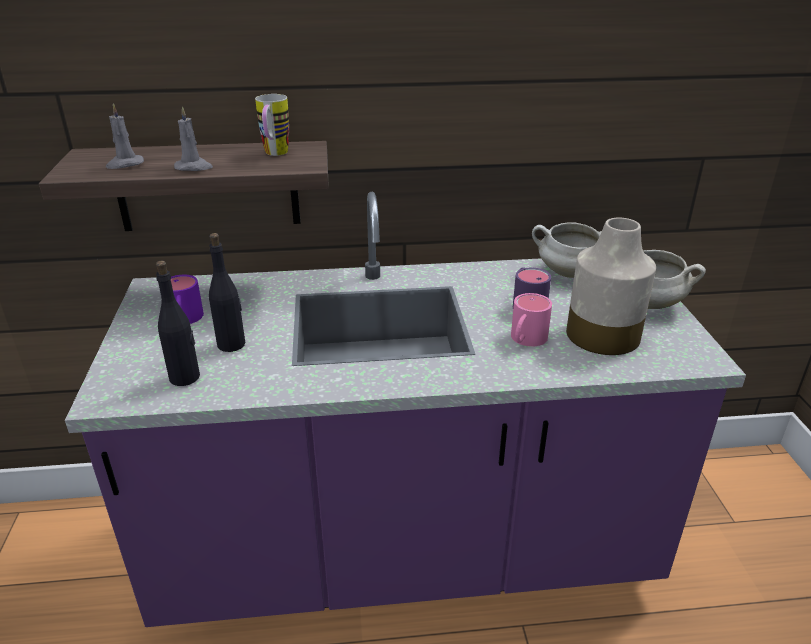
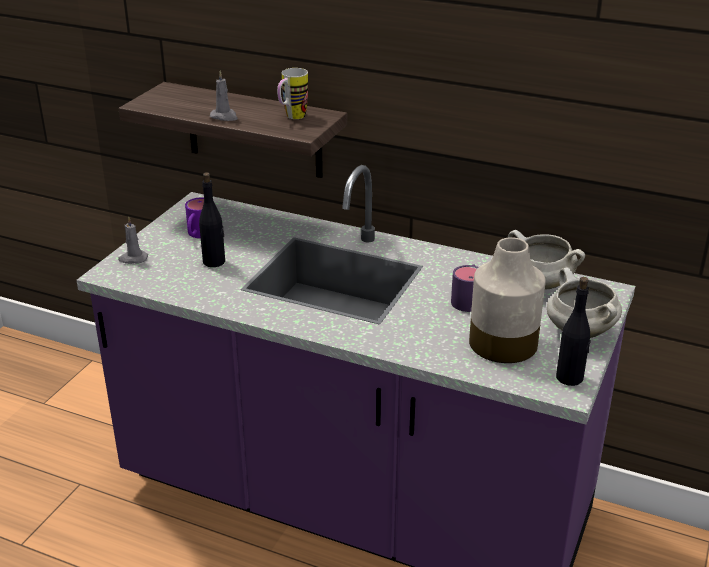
camera: 30 degrees right, 0 degrees up
grey candle [106,104,144,169] -> grey candle moved to [118,216,148,264]
black bottle [156,261,200,386] -> black bottle moved to [556,277,591,386]
pink mug [511,293,552,347] -> none

